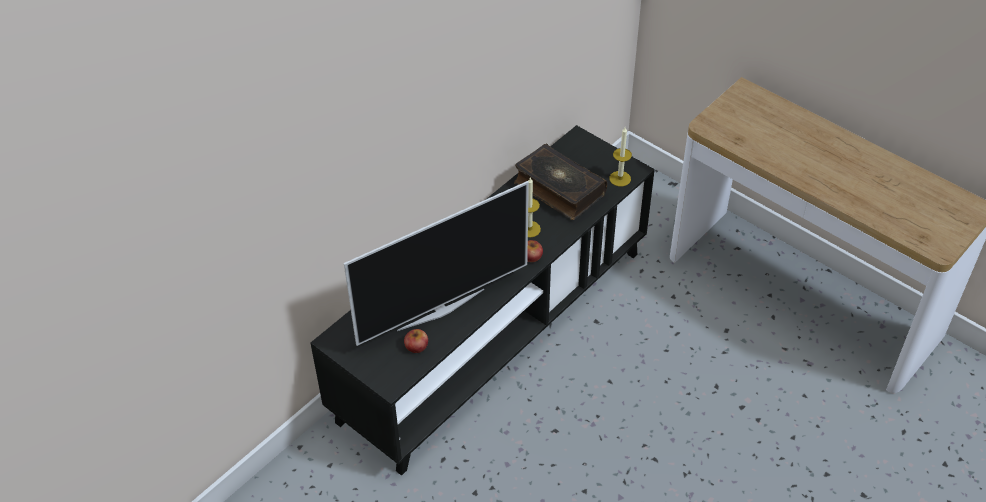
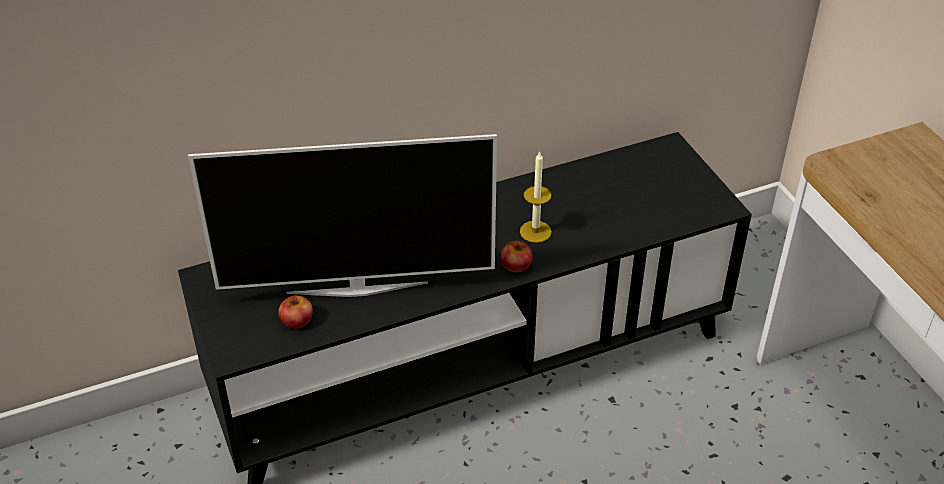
camera: 25 degrees right, 5 degrees down
book [514,144,607,220] -> none
candle [609,127,632,186] -> none

